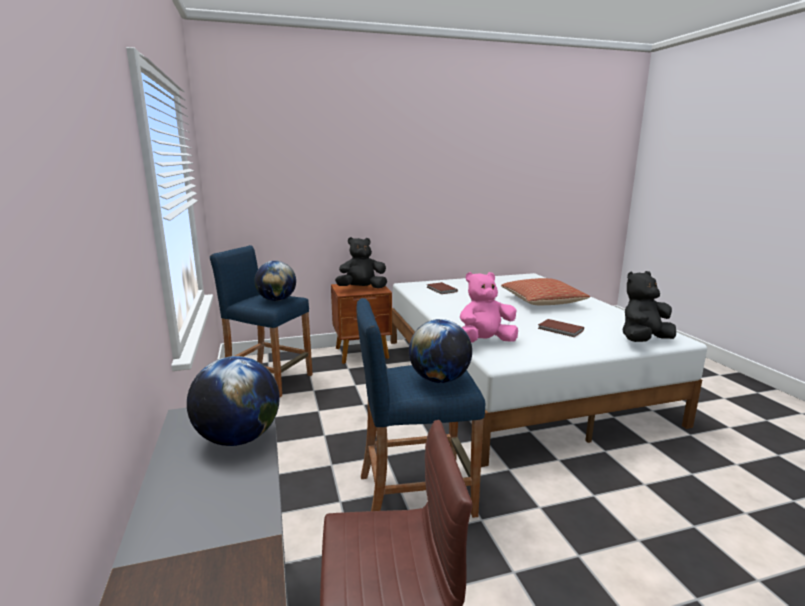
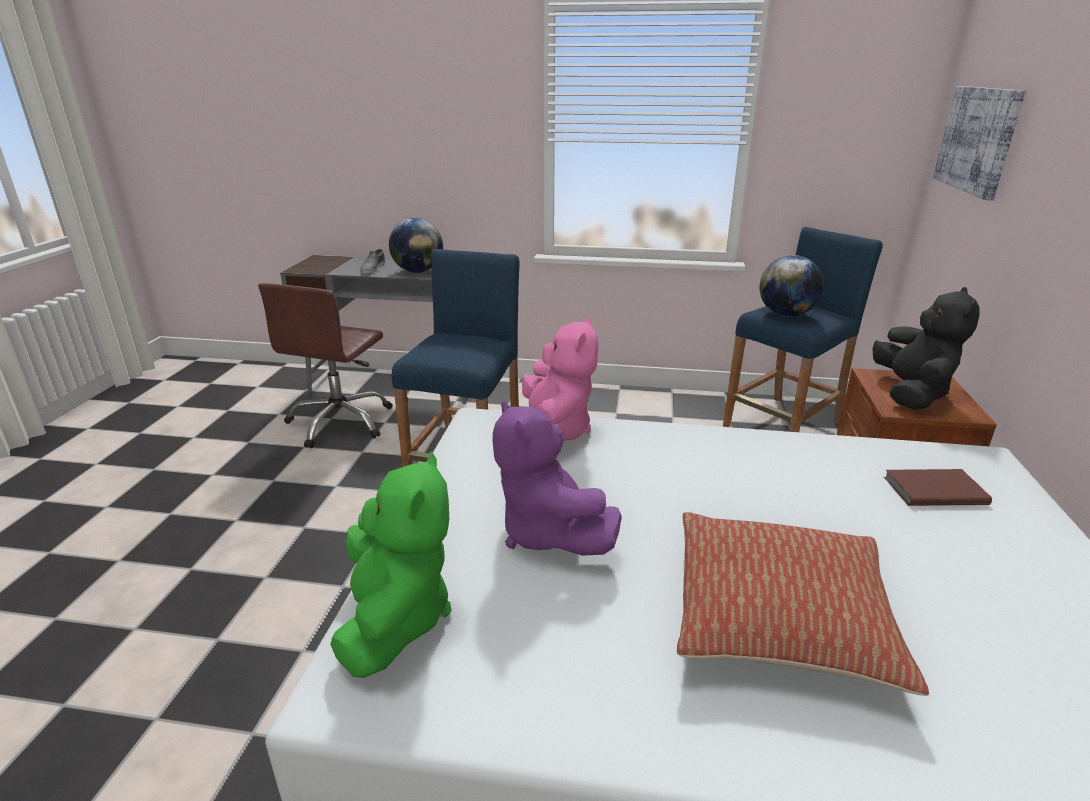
camera: 115 degrees right, 10 degrees up
globe [409,319,472,383] -> none
brown book [538,319,584,337] -> purple plush toy [493,399,622,556]
black plush toy [623,271,676,342] -> green plush toy [330,451,451,678]
none -> grey shoe [360,249,385,273]
none -> picture [933,86,1026,201]

